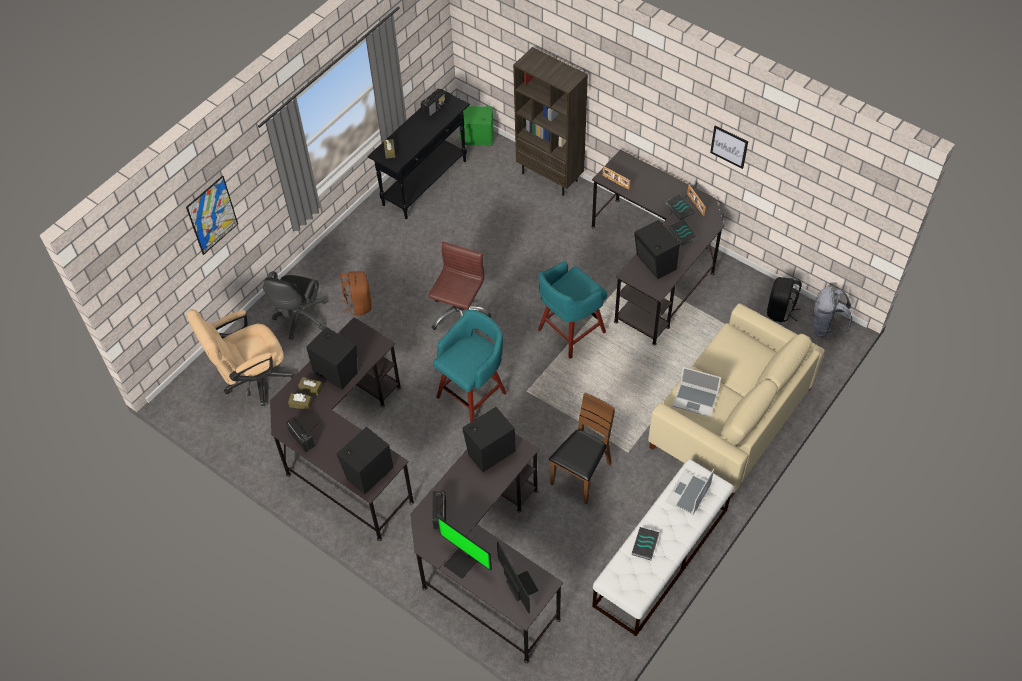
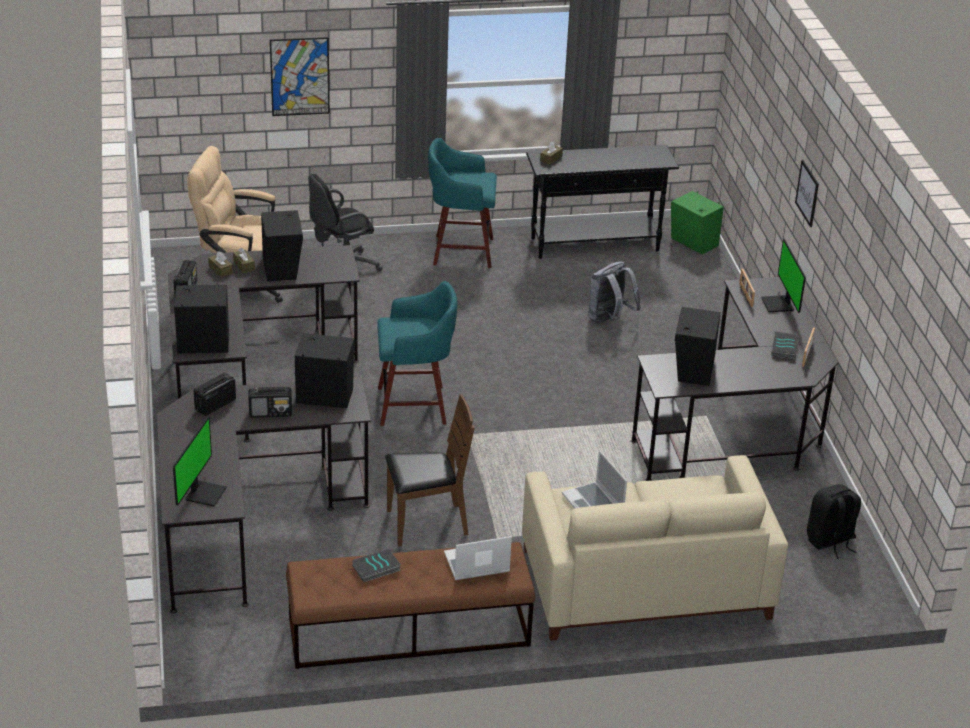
camera: 40 degrees right, 20 degrees down
brown backpack [340,271,372,316] -> none
radio [421,89,447,118] -> radio moved to [248,387,292,418]
brown office chair [428,242,491,330] -> none
monitor [437,517,492,579] -> monitor moved to [761,239,806,313]
brown bookcase [513,47,588,196] -> none
turquoise stool [538,261,607,359] -> turquoise stool moved to [428,138,497,268]
white bench [592,459,734,636] -> brown bench [286,542,536,669]
book [669,220,697,246] -> none
picture [710,125,748,169] -> picture moved to [795,160,819,227]
grey backpack [812,286,852,338] -> grey backpack moved to [588,261,641,323]

